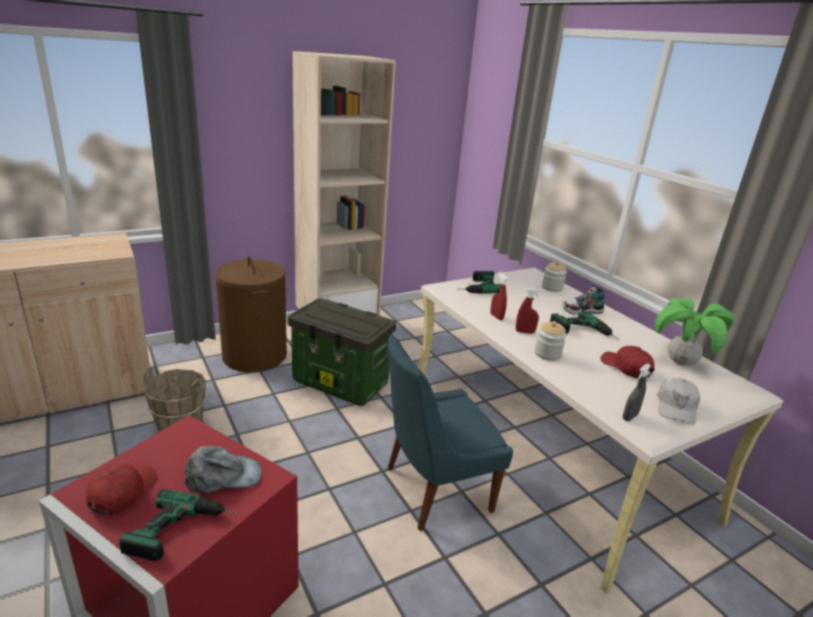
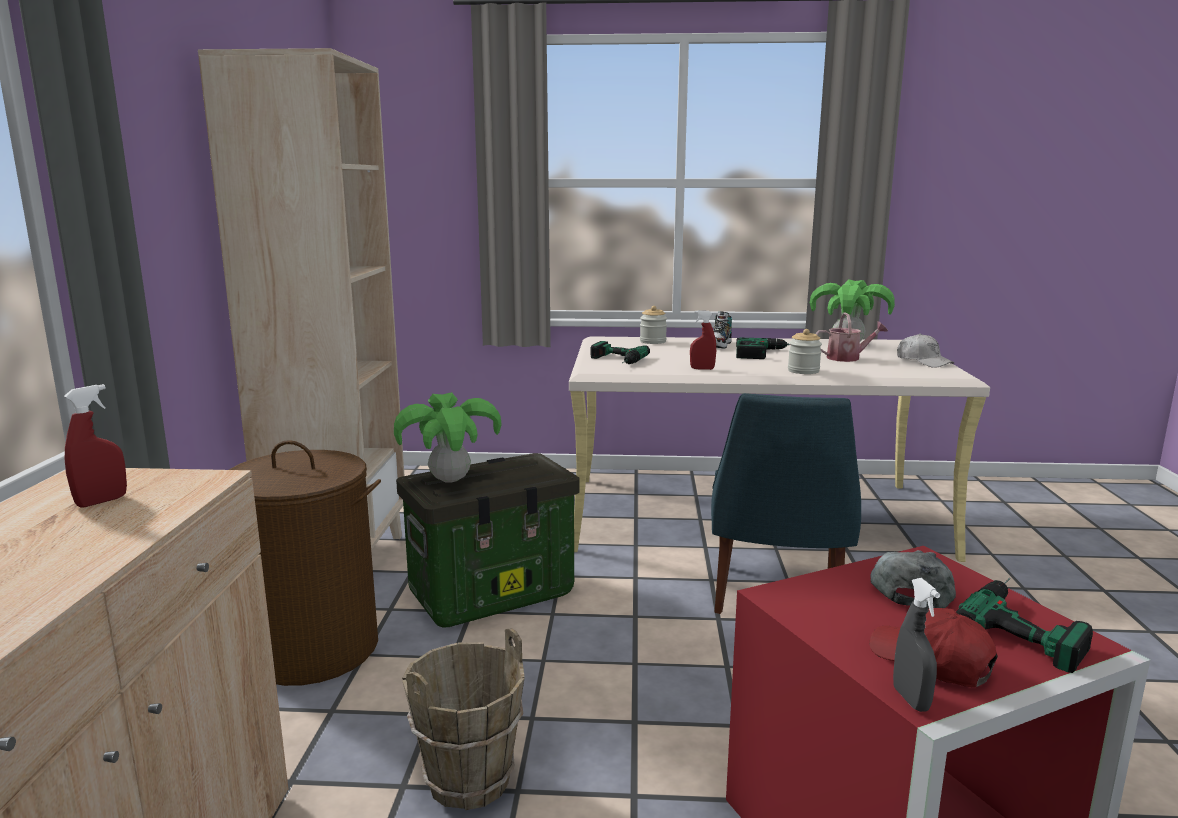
camera: 55 degrees left, 10 degrees down
red spray bottle [516,288,542,334] -> red spray bottle moved to [64,384,127,507]
red cap [601,346,655,379] -> watering can [816,313,888,362]
grey spray bottle [623,364,650,421] -> grey spray bottle moved to [893,578,940,712]
none -> potted plant [394,392,502,483]

